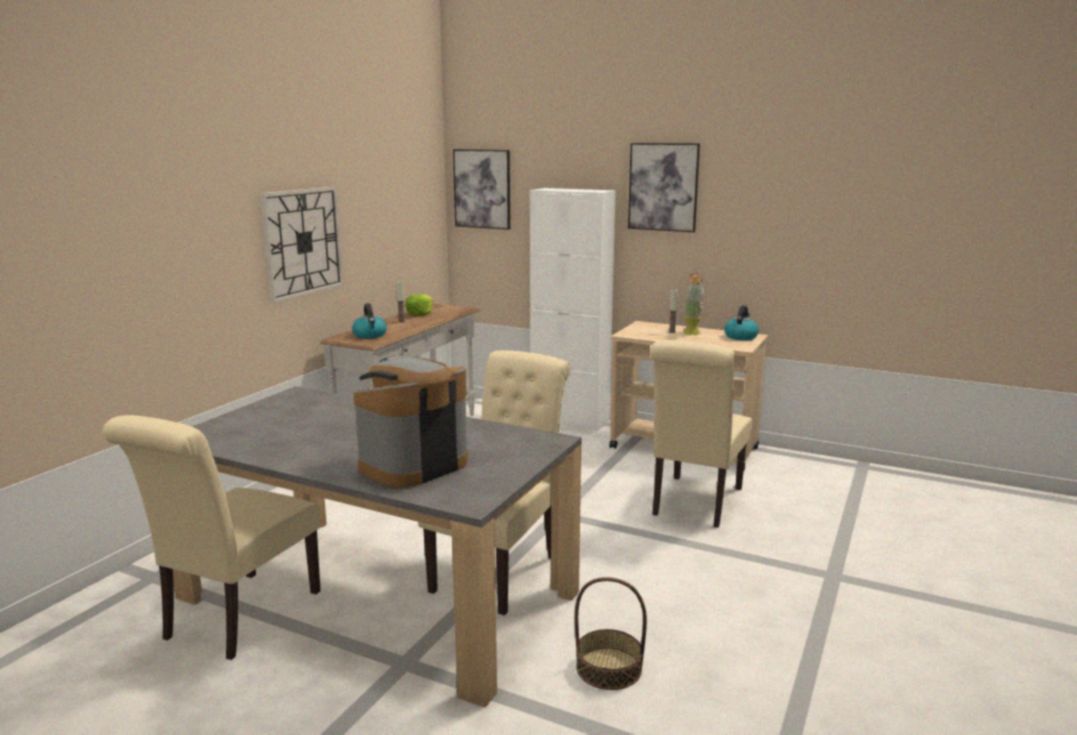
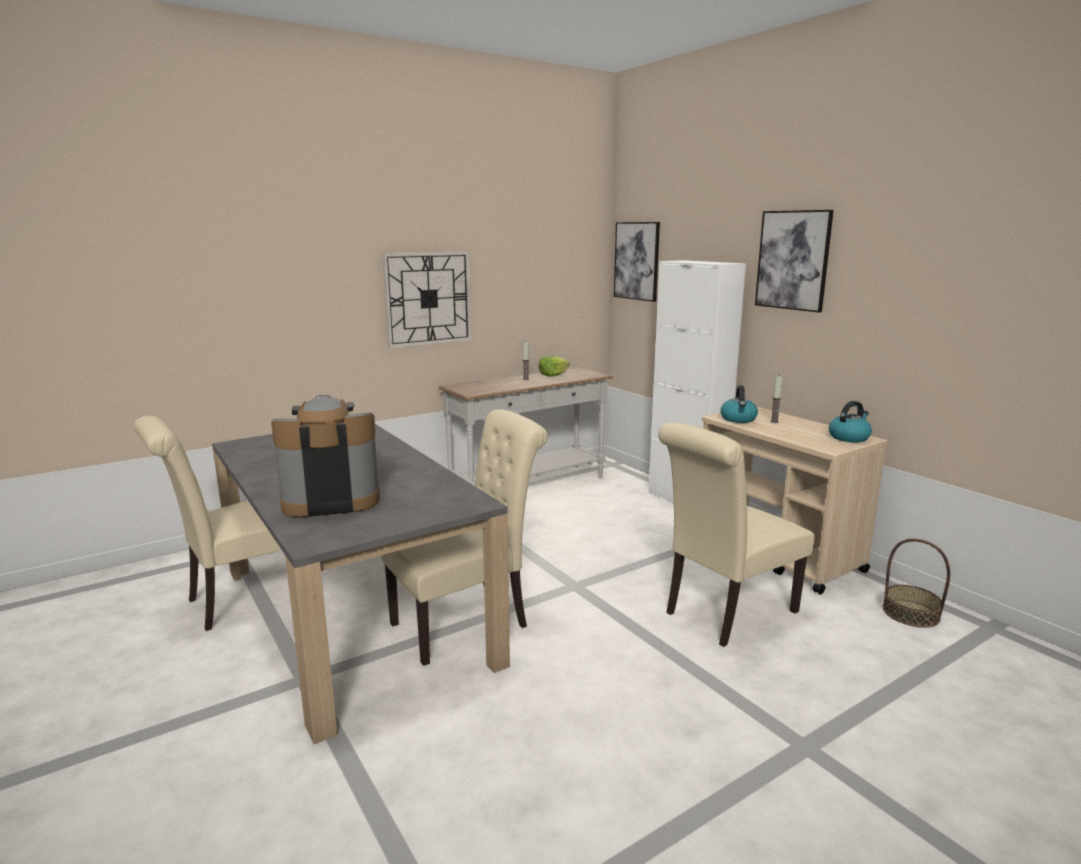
camera: 30 degrees right, 0 degrees up
kettle [352,303,387,339] -> kettle moved to [720,385,758,423]
basket [575,577,647,690] -> basket moved to [882,539,950,627]
potted plant [682,273,705,335] -> none

